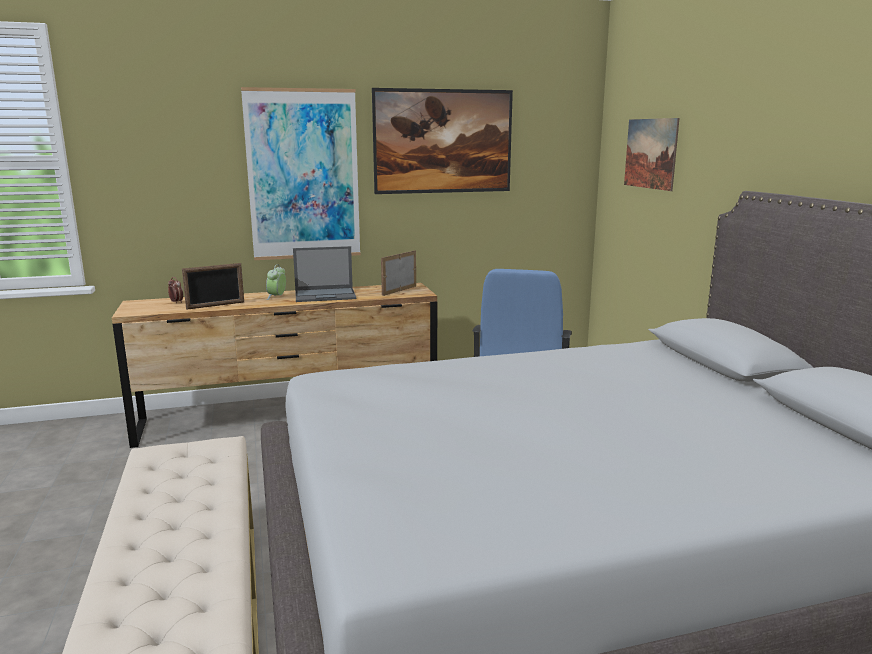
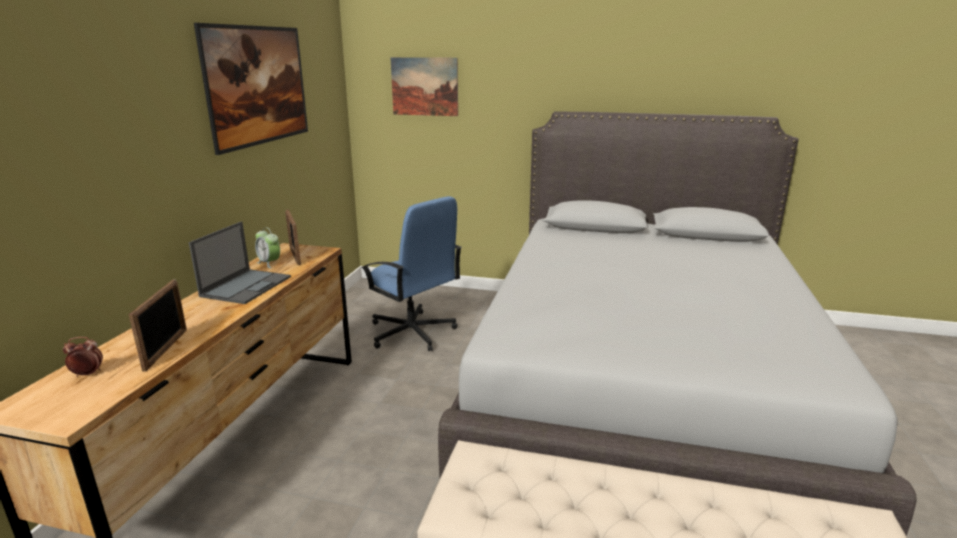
camera: 60 degrees left, 5 degrees up
picture [241,87,361,260] -> none
alarm clock [266,264,286,300] -> alarm clock moved to [255,227,280,268]

